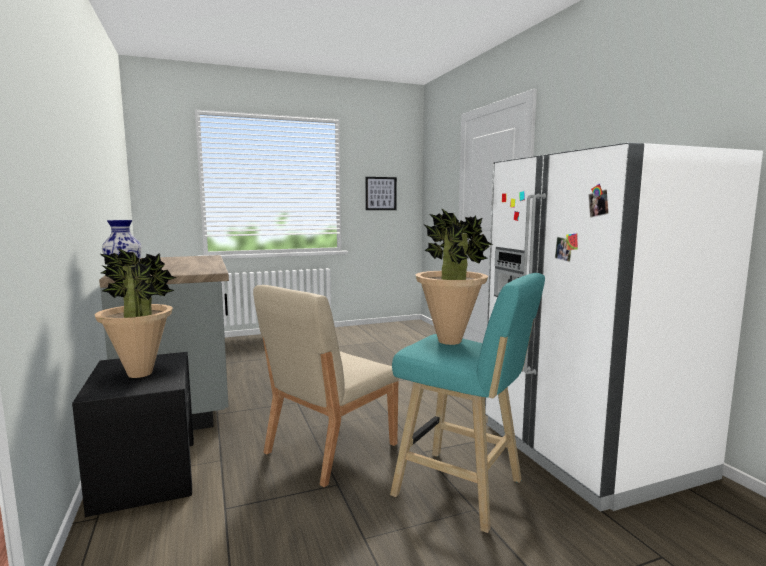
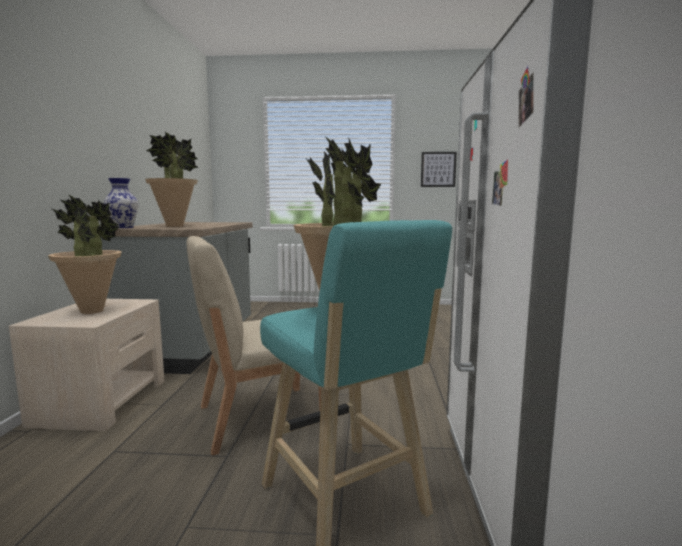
camera: 25 degrees right, 0 degrees up
black nightstand [72,352,194,517] -> beige nightstand [9,299,165,431]
none -> potted plant [145,131,198,227]

